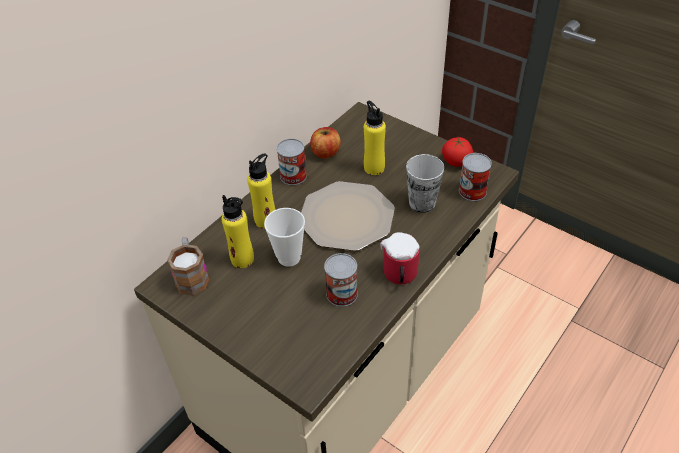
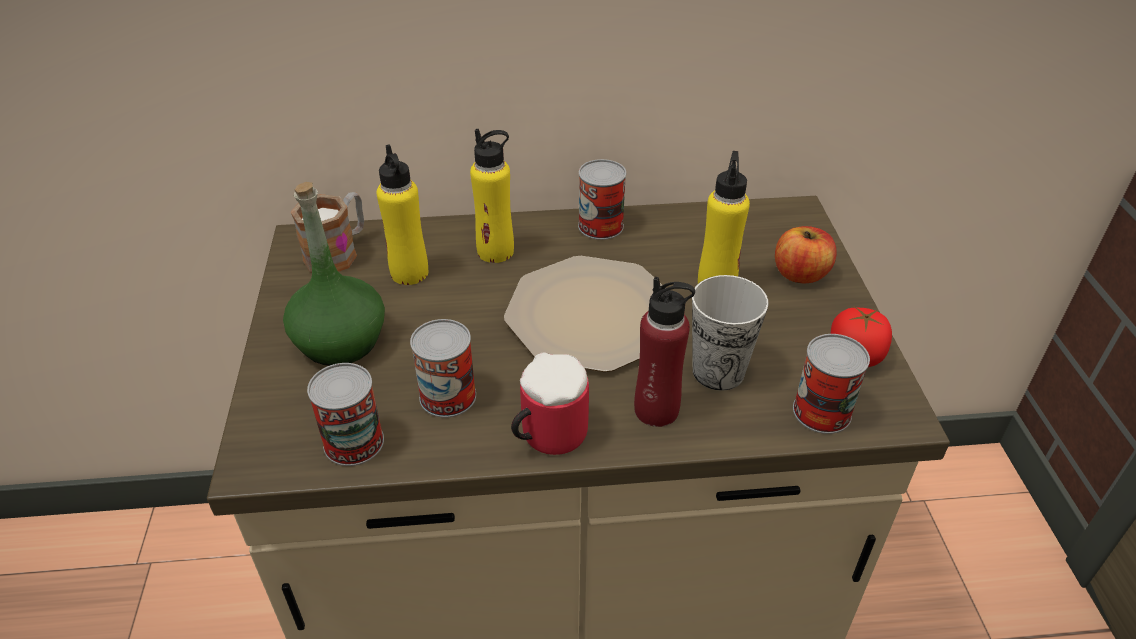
camera: 45 degrees right, 5 degrees down
cup [264,208,305,267] -> none
apple [310,127,341,159] -> apple moved to [775,226,837,283]
none -> green bottle [283,182,385,366]
none -> can [307,363,384,466]
none -> red bottle [634,277,695,427]

